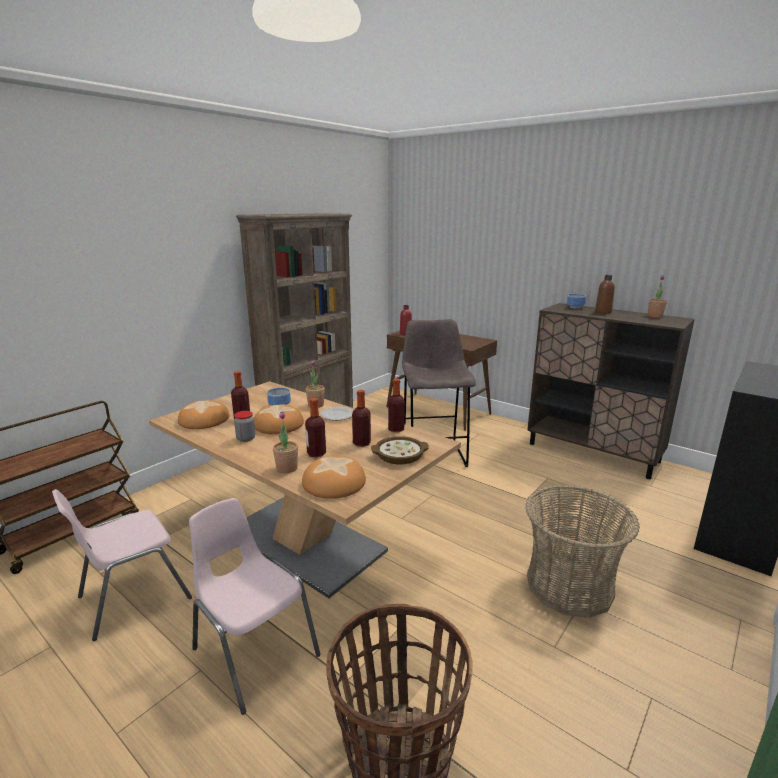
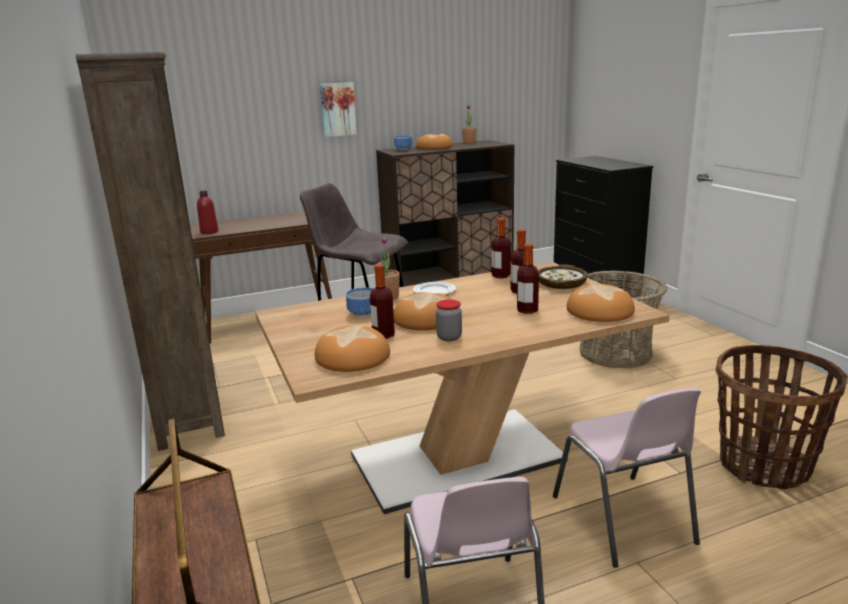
camera: 60 degrees left, 0 degrees up
pink chair [189,498,321,715] -> pink chair turned 90 degrees counterclockwise [553,387,701,568]
potted plant [273,411,298,473] -> none
brown bottle [595,275,615,314] -> bread [416,134,453,149]
none -> picture [319,83,357,137]

